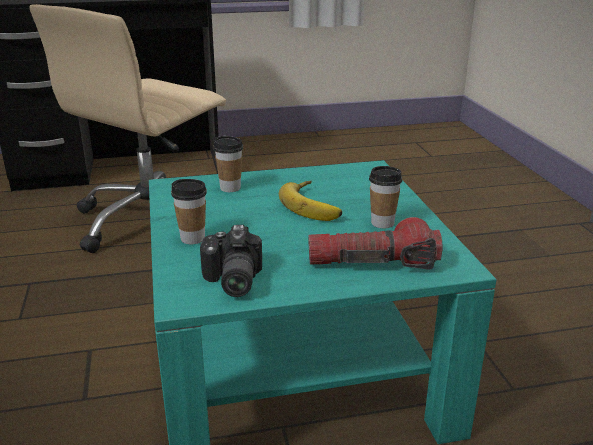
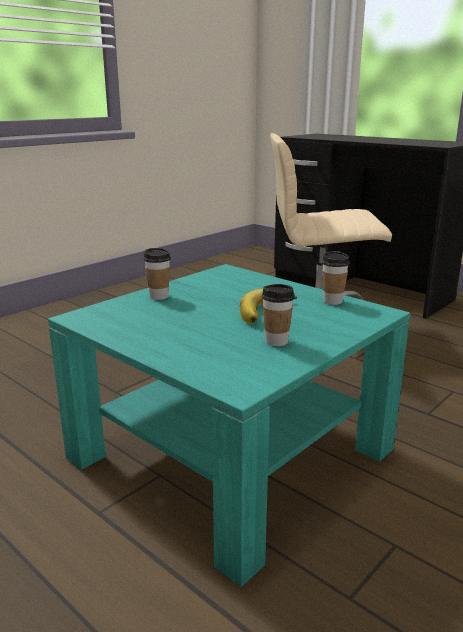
camera: 55 degrees right, 5 degrees down
camera [200,225,262,297] -> none
cup [213,136,243,192] -> cup moved to [321,251,350,305]
flashlight [308,217,442,270] -> none

